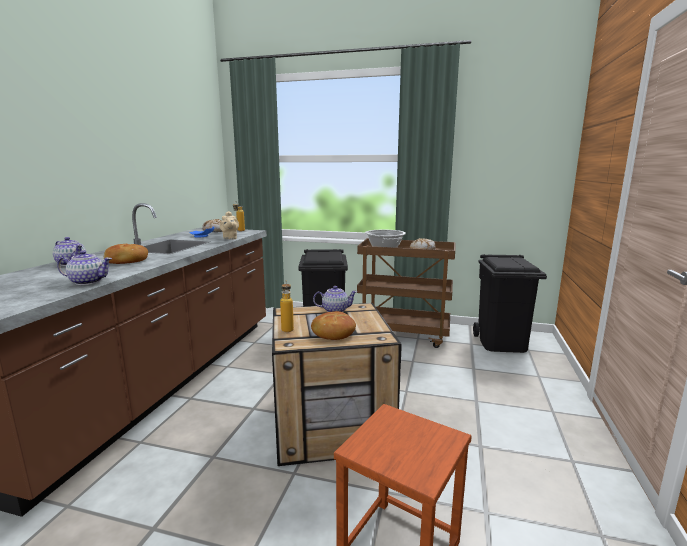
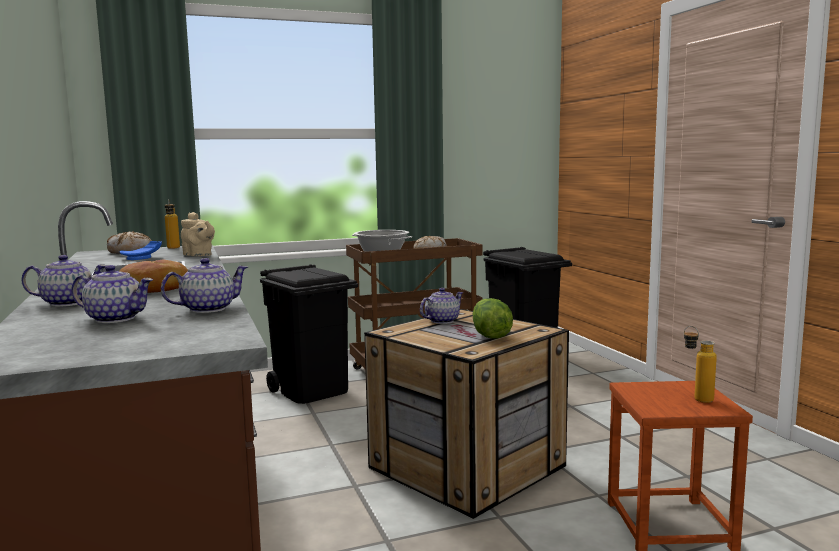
camera: 35 degrees left, 5 degrees down
bottle [280,282,294,332] -> bottle moved to [684,326,717,403]
bread [311,311,356,340] -> lettuce [473,298,513,339]
none -> teapot [71,265,153,323]

